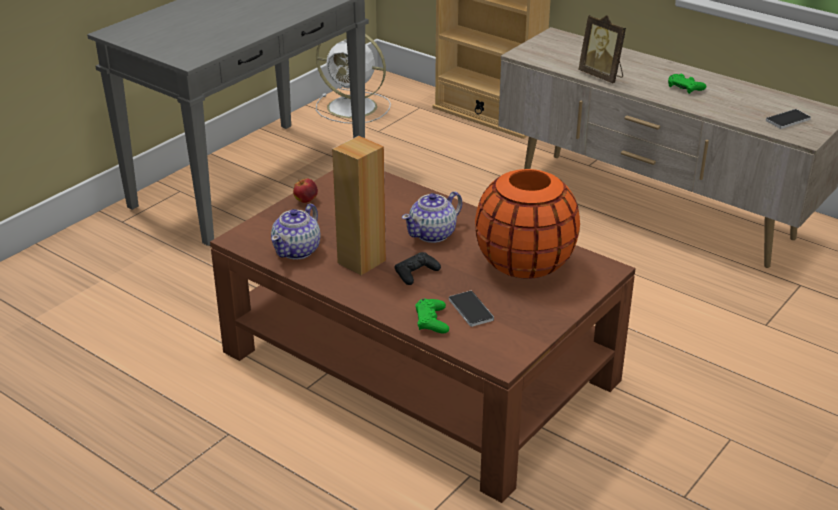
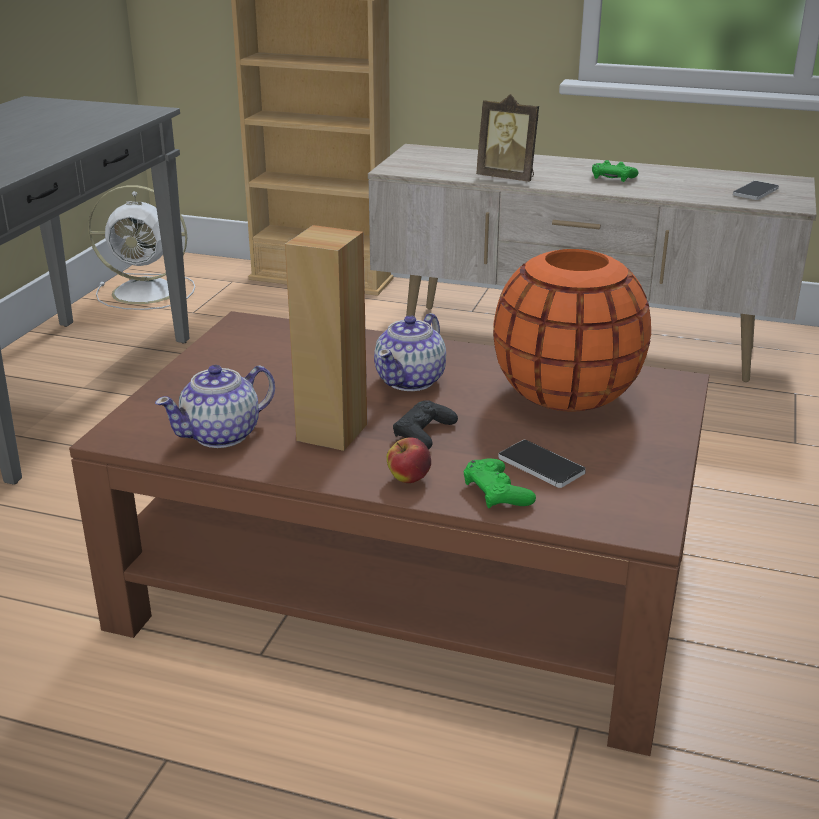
camera: 20 degrees left, 5 degrees down
teapot [271,204,320,260] -> teapot turned 45 degrees clockwise [155,365,275,448]
apple [293,178,318,203] -> apple moved to [387,437,431,483]

